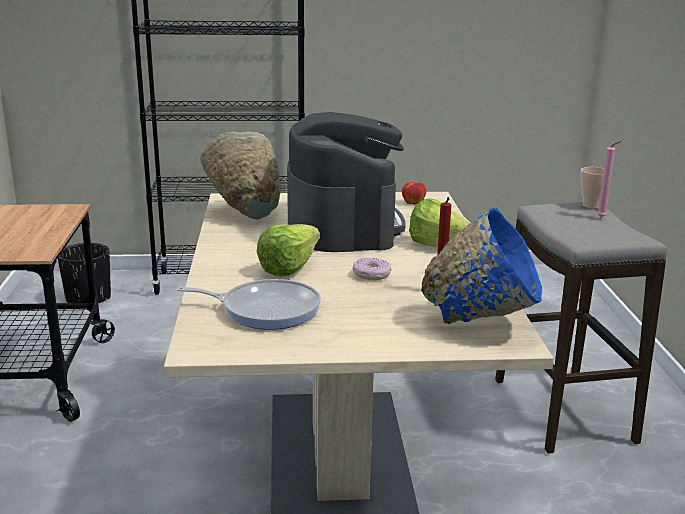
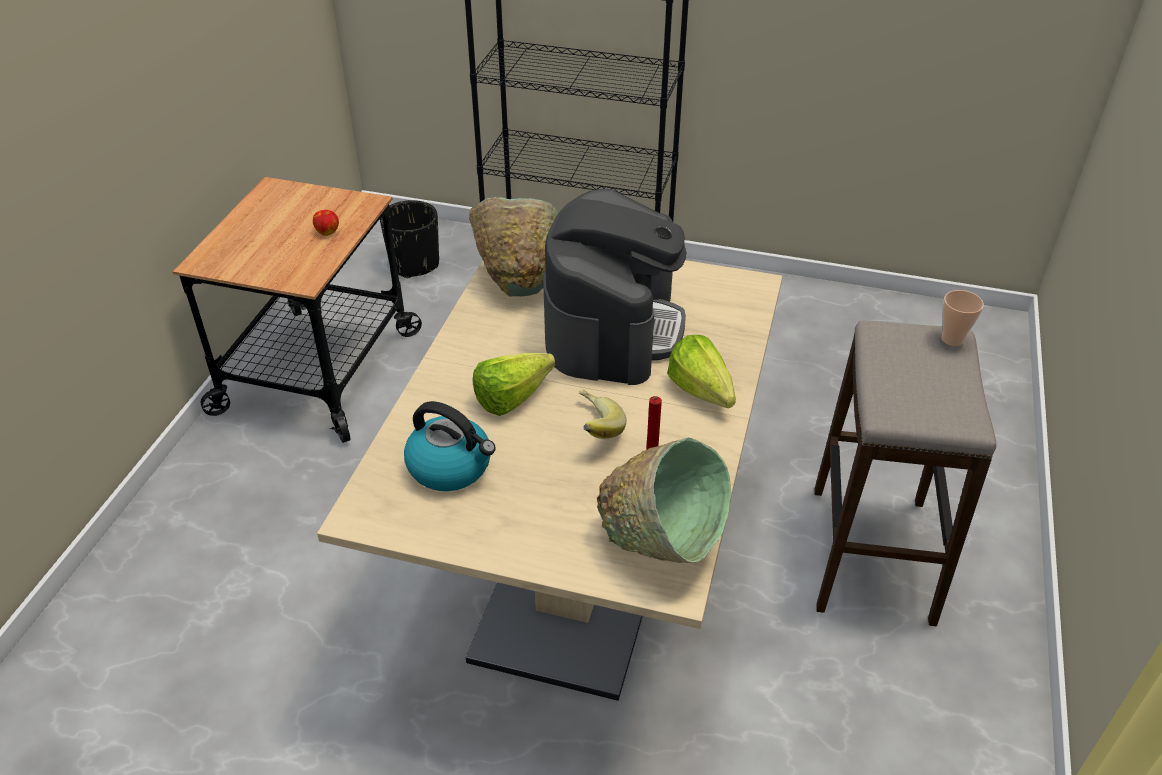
camera: 20 degrees right, 20 degrees up
frying pan [177,279,321,330] -> kettle [404,401,496,491]
donut [352,258,391,280] -> banana [579,389,627,439]
apple [402,182,426,204] -> apple moved to [313,210,339,236]
blue bowl [421,208,542,324] -> green bowl [597,438,731,563]
pink candle [597,141,621,217] -> none

